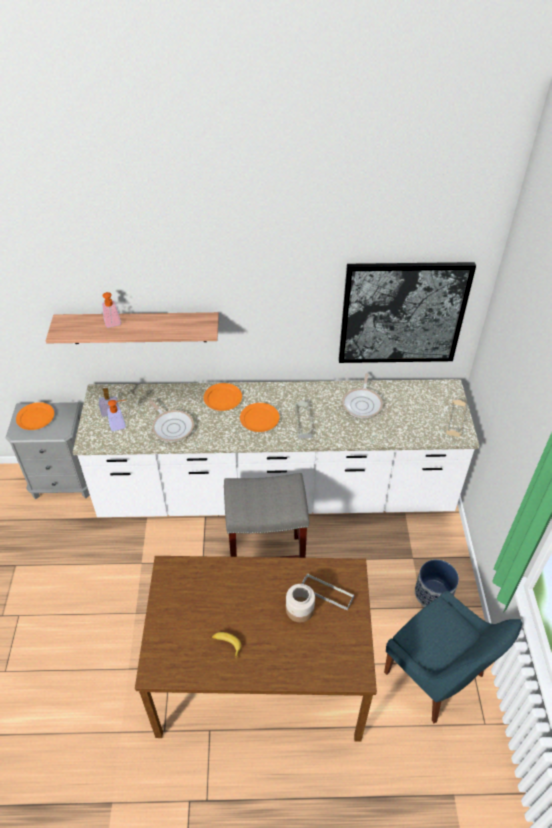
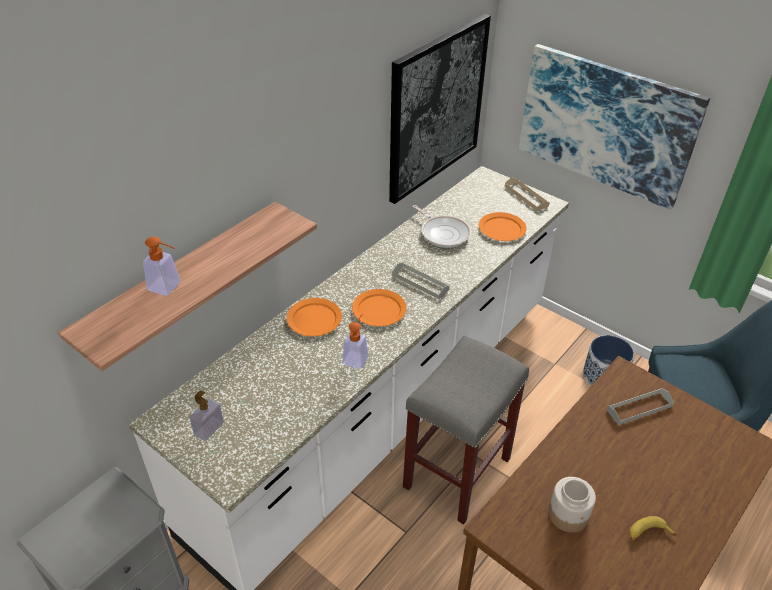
camera: 50 degrees left, 5 degrees down
orange plate [16,402,54,430] -> orange plate moved to [479,212,527,241]
soap dispenser [107,399,127,431] -> soap dispenser moved to [343,313,368,369]
frying pan [149,400,194,442] -> none
jar [286,584,315,622] -> jar moved to [548,477,596,532]
none -> picture [519,44,710,210]

